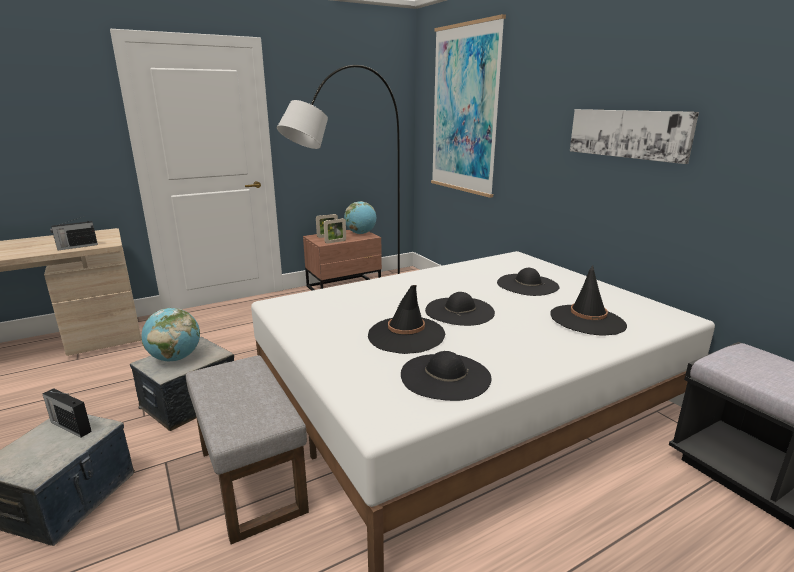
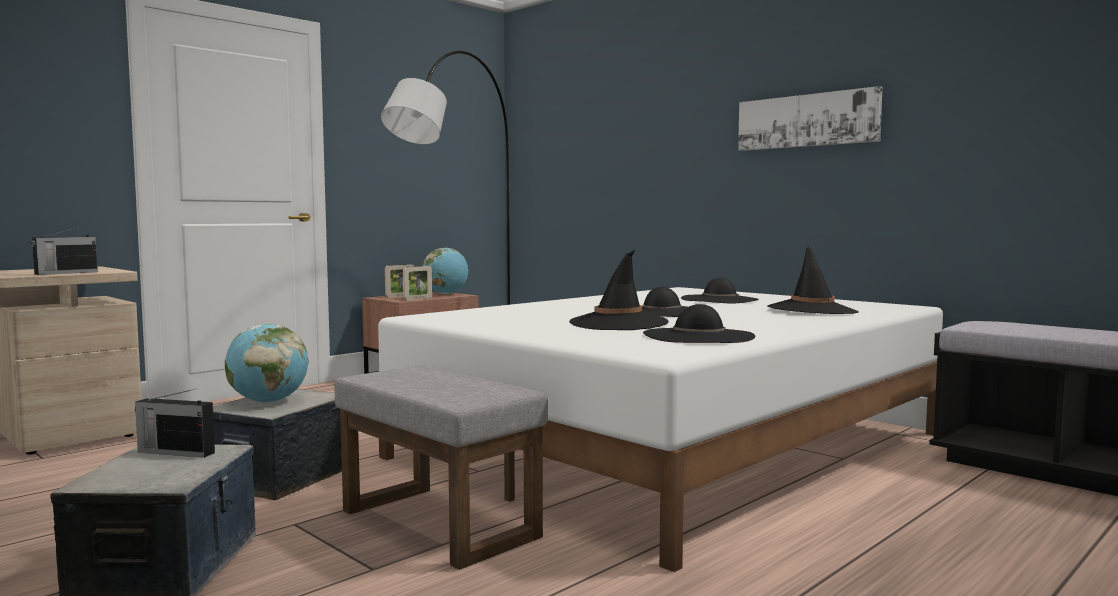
camera: 15 degrees left, 15 degrees down
picture [431,14,506,198] -> none

